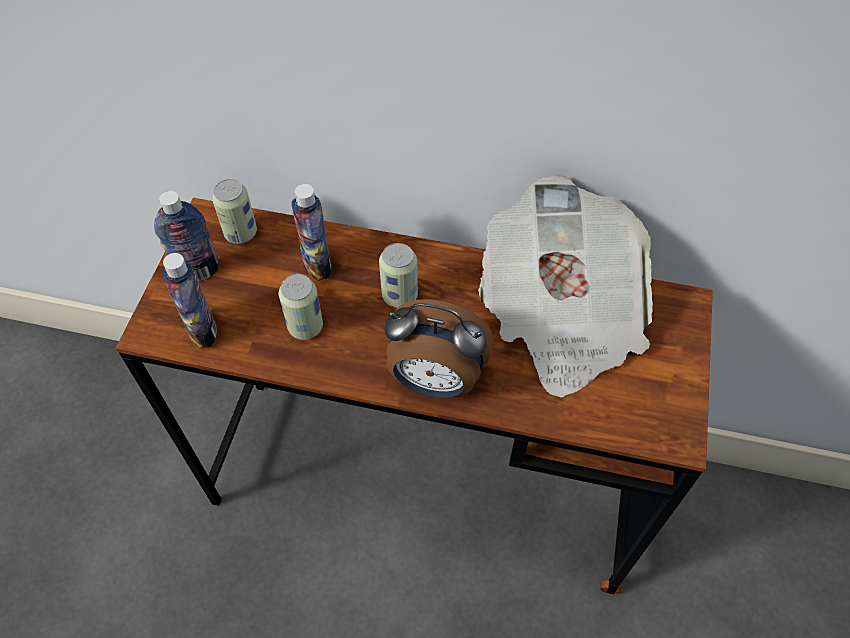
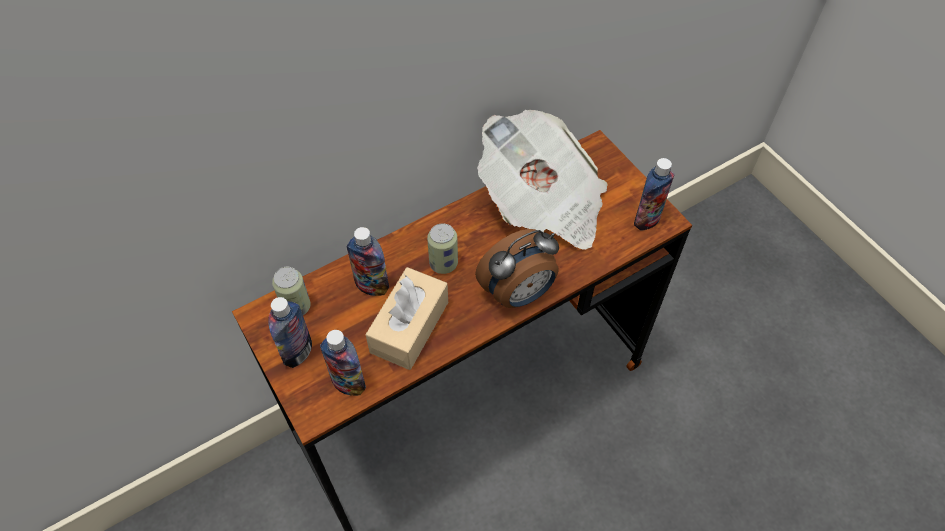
camera: 45 degrees left, 0 degrees up
can [279,274,323,340] -> beige tissue box [365,267,448,370]
none -> bottle [634,158,675,231]

